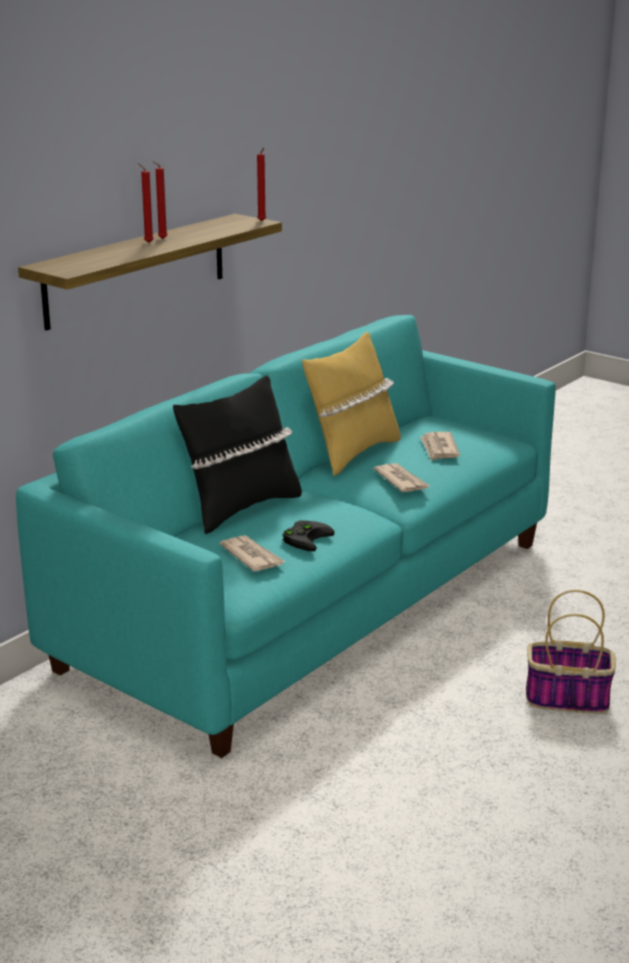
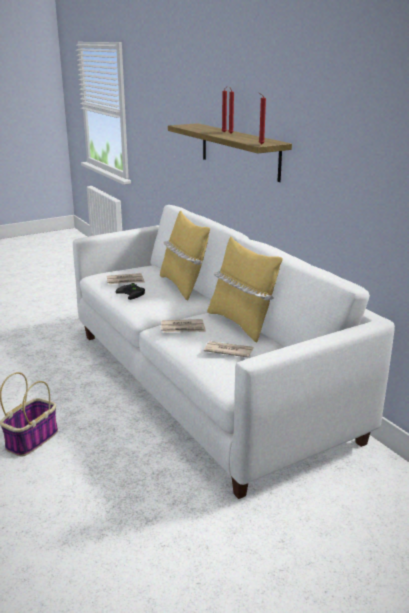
camera: 110 degrees right, 0 degrees up
turquoise sofa [16,315,556,758] -> white sofa [73,205,395,499]
black pillow [173,375,302,535] -> yellow pillow [160,211,210,301]

